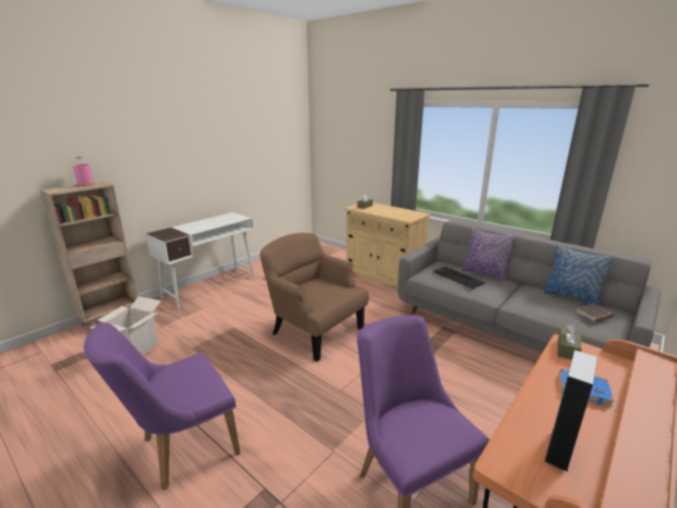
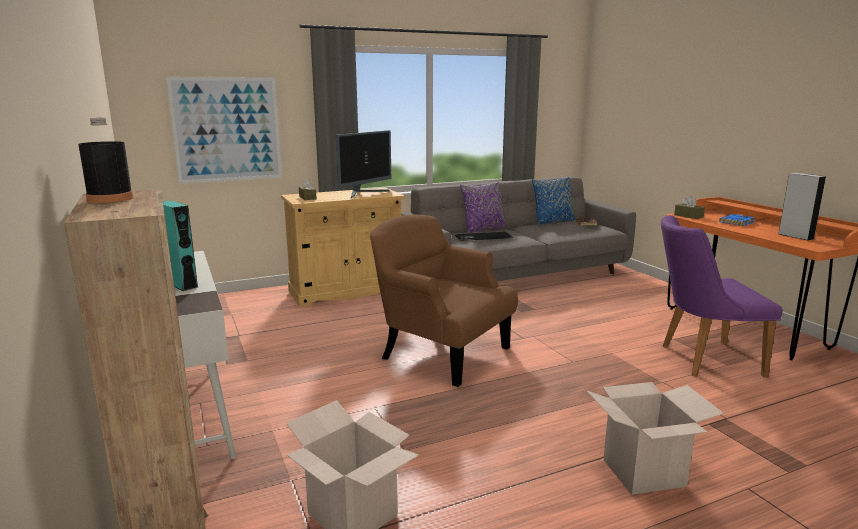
camera: 65 degrees left, 5 degrees down
pink bottle [73,156,94,187] -> black bottle [78,118,133,203]
purple chair [84,323,241,490] -> cardboard box [586,382,724,495]
brown armchair [260,233,369,362] -> brown armchair turned 60 degrees clockwise [370,215,518,387]
none -> turquoise speaker [163,200,199,291]
none -> picture [166,77,282,184]
none -> monitor [336,130,391,198]

